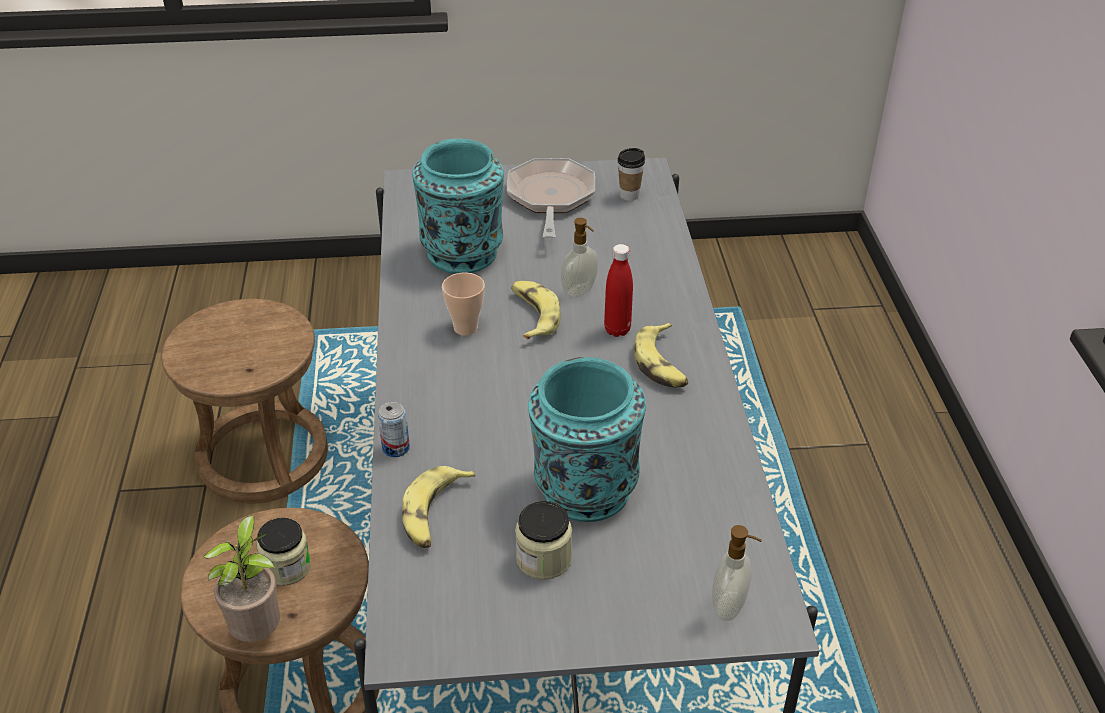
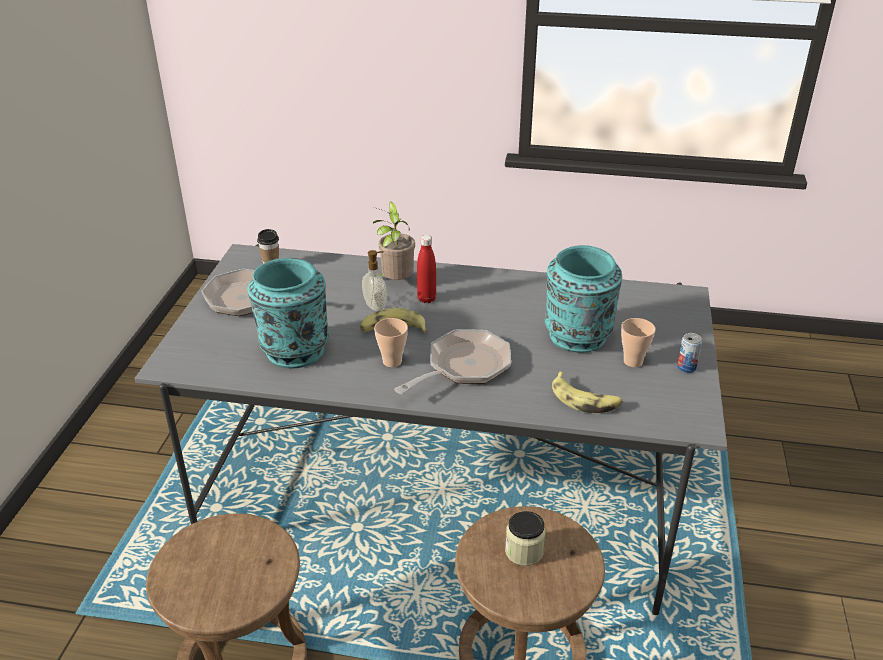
camera: 75 degrees left, 5 degrees down
potted plant [203,516,280,642] -> potted plant moved to [373,202,415,280]
can [378,402,410,457] -> can moved to [677,333,702,373]
jar [515,501,572,580] -> cup [621,318,655,367]
banana [634,323,688,388] -> none
soap dispenser [712,525,762,621] -> none
none -> frying pan [394,330,511,394]

